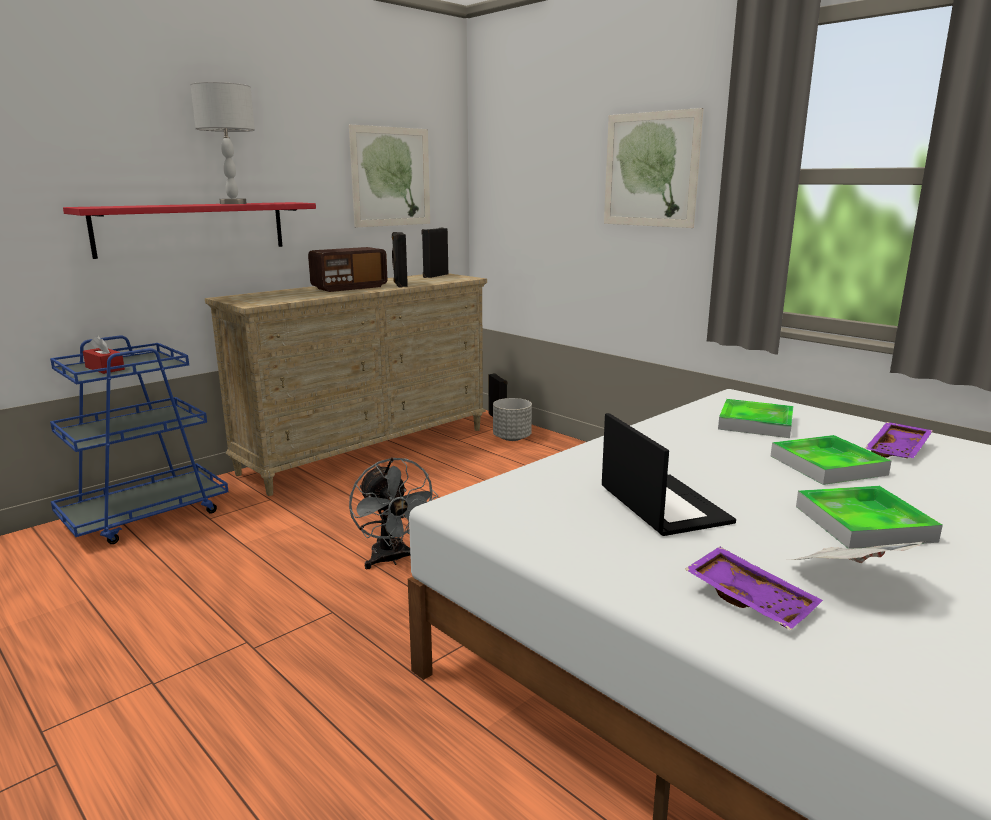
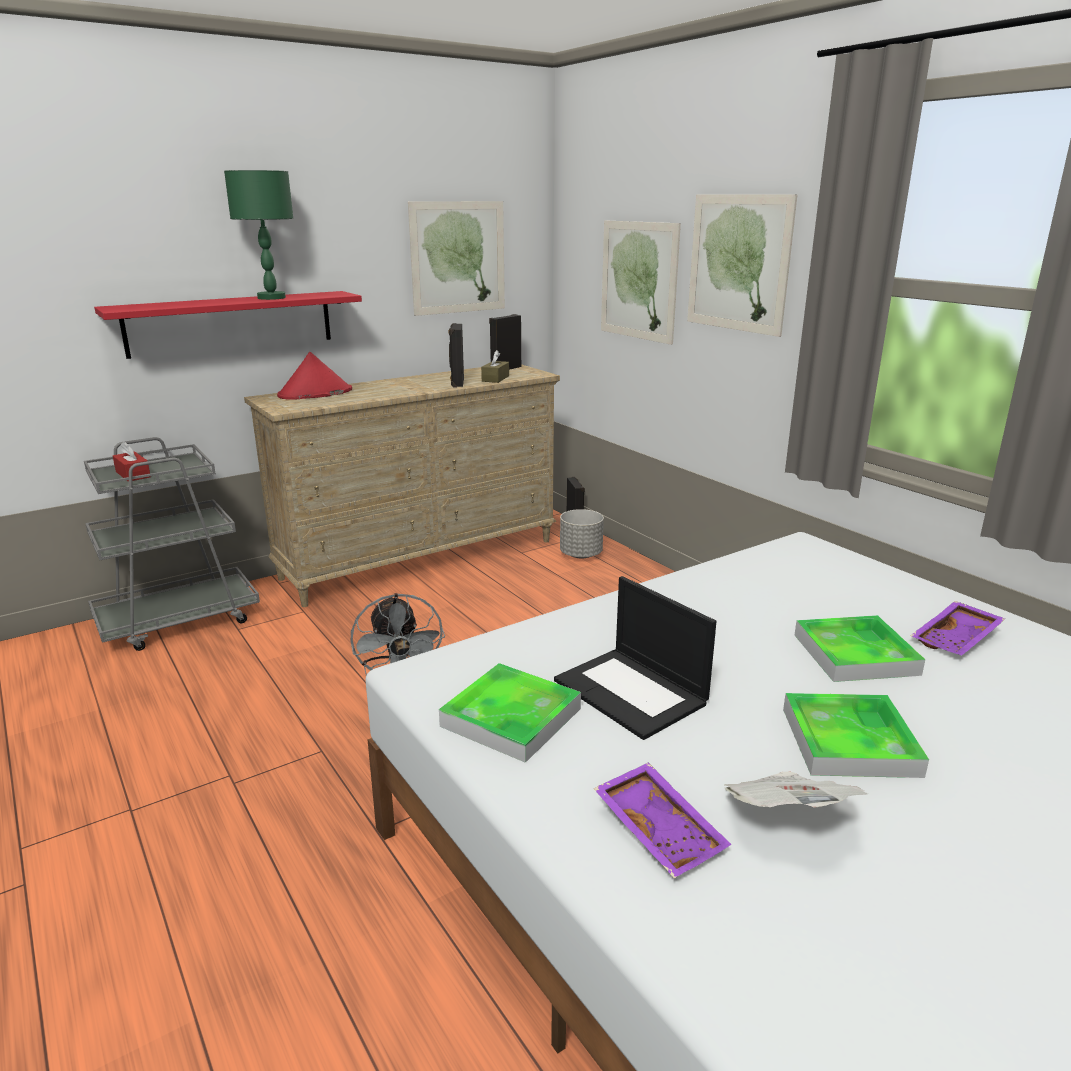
camera: 10 degrees right, 5 degrees up
blue cart [50,335,228,544] -> grey cart [84,437,260,651]
grey table lamp [191,82,255,204] -> green table lamp [224,170,293,300]
radio [308,247,388,292] -> none
laptop [602,413,736,536] -> laptop turned 150 degrees clockwise [554,576,717,740]
tray [718,399,793,438] -> tray moved to [439,663,581,763]
none -> red hat [277,352,352,400]
none -> brown tissue box [481,350,509,383]
none -> picture [601,220,681,345]

